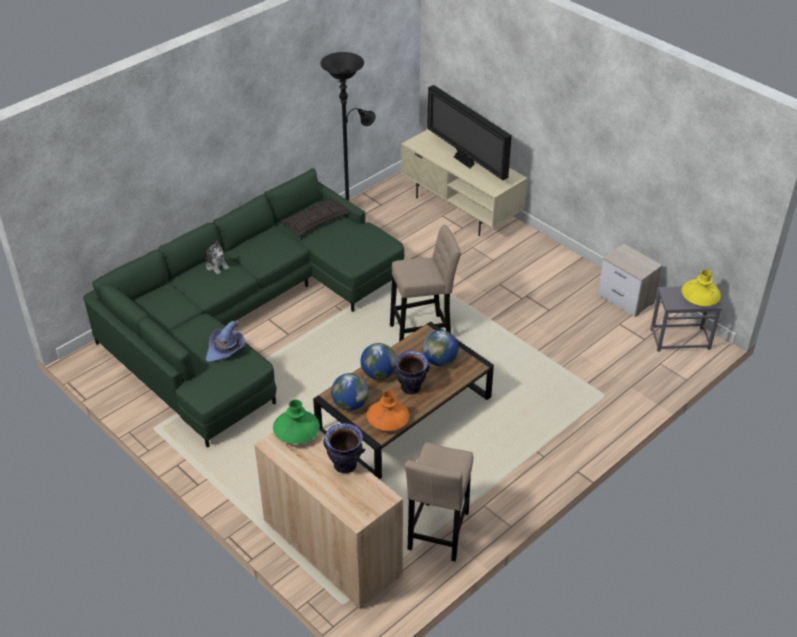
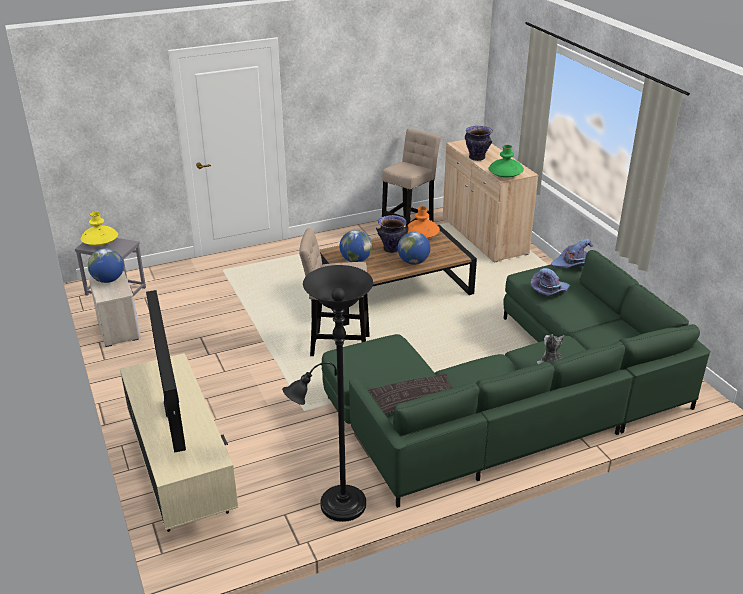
camera: 160 degrees left, 10 degrees down
globe [331,373,369,411] -> globe moved to [88,248,124,283]
none -> purple hat [551,239,594,268]

